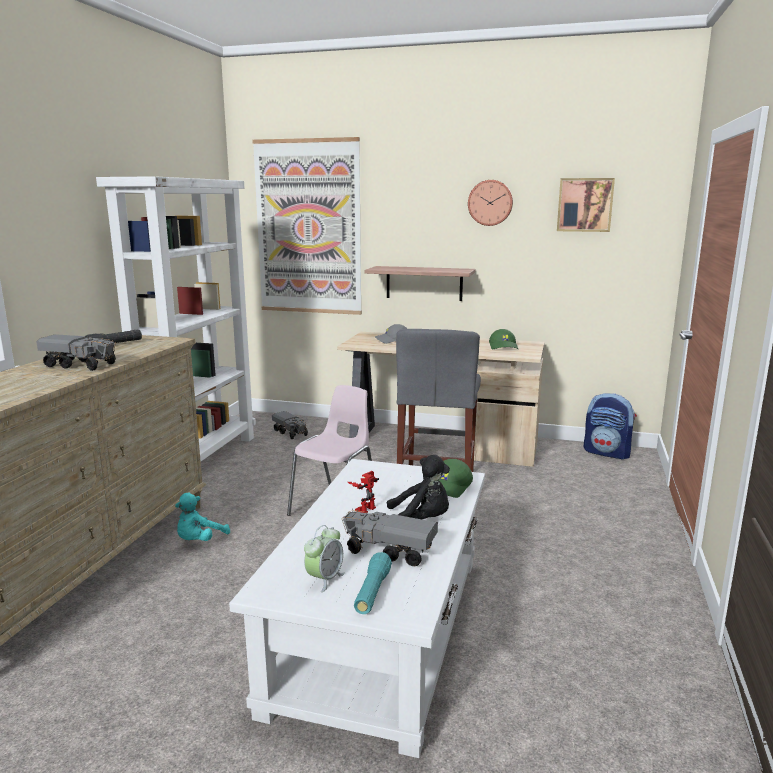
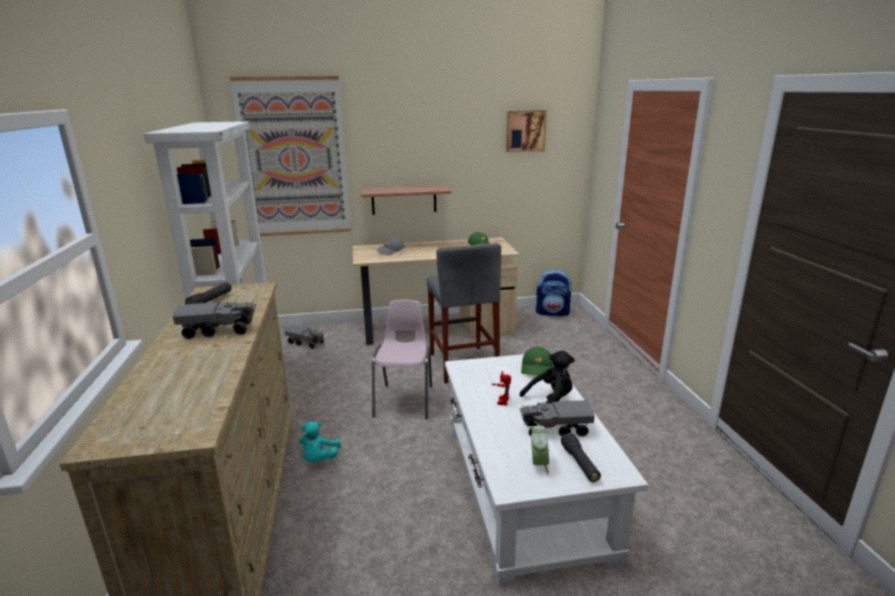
camera: 25 degrees left, 5 degrees up
turquoise flashlight [354,552,392,614] -> black flashlight [561,433,601,482]
wall clock [468,180,513,226] -> none

